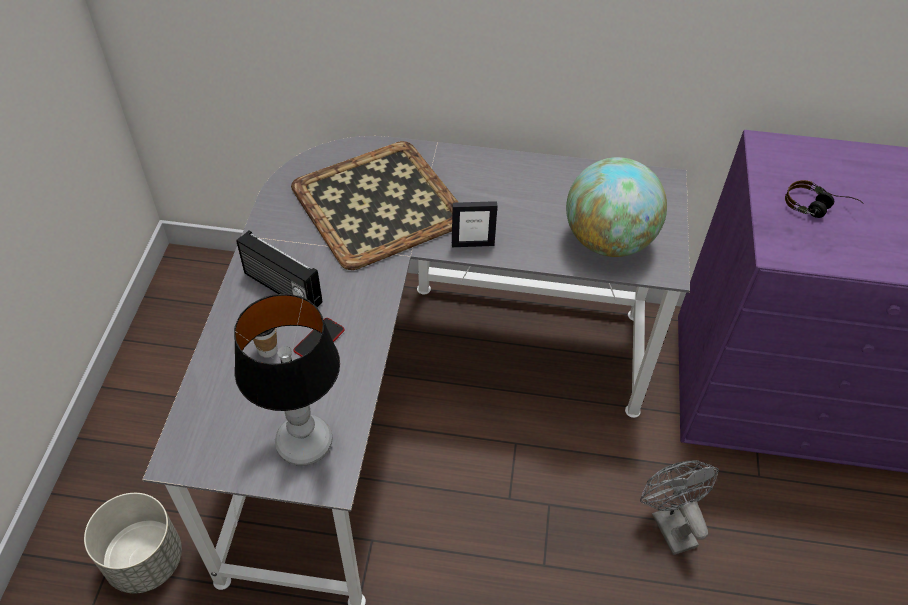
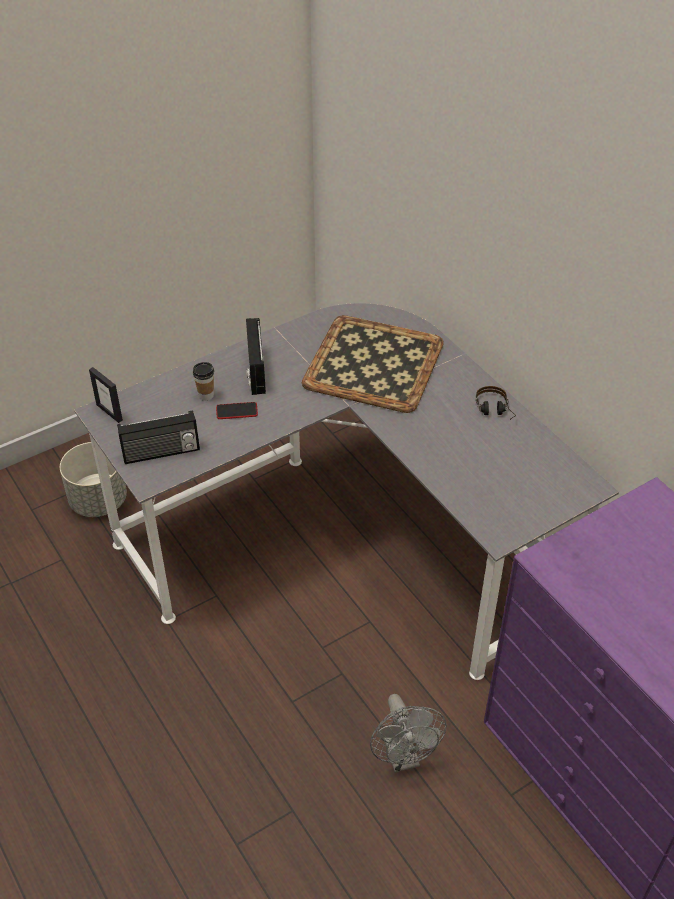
camera: 50 degrees right, 5 degrees down
table lamp [234,294,340,466] -> radio [117,410,200,464]
picture frame [452,201,497,247] -> picture frame moved to [89,367,123,423]
globe [566,157,667,257] -> none
grey fan [640,460,719,555] -> grey fan turned 135 degrees clockwise [370,694,447,773]
headphones [785,180,864,218] -> headphones moved to [476,386,516,420]

